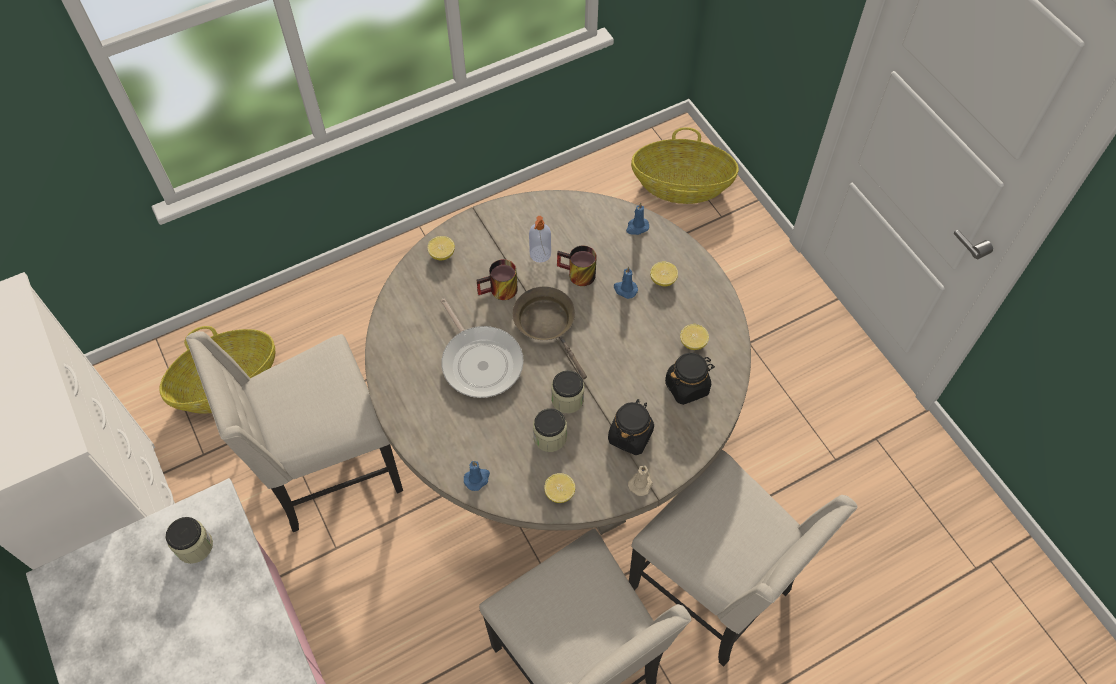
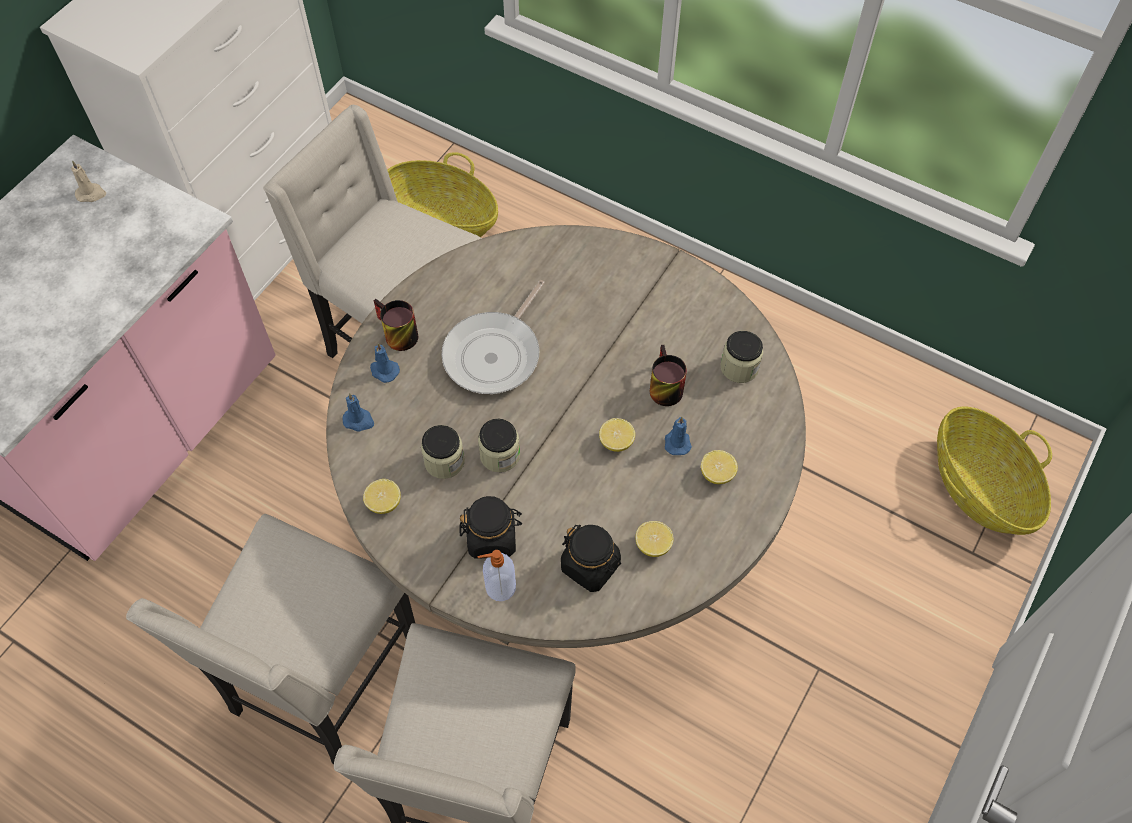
camera: 60 degrees right, 0 degrees up
jar [166,517,213,564] -> jar moved to [720,331,763,383]
lemon [428,236,455,261] -> lemon moved to [599,418,635,452]
mug [476,259,518,300] -> mug moved to [374,299,418,351]
brown frying pan [512,287,587,379] -> none
soap dispenser [529,216,551,263] -> soap dispenser moved to [478,550,516,601]
blue candle [626,203,649,235] -> blue candle moved to [370,343,400,383]
beige candle [628,466,653,496] -> beige candle moved to [71,160,106,202]

